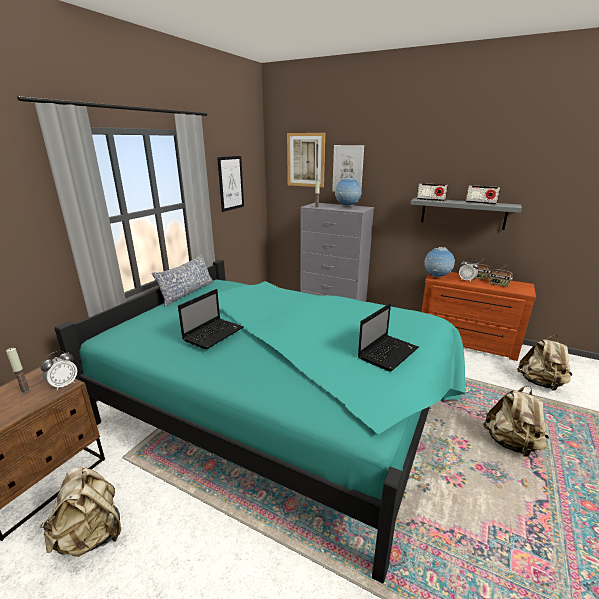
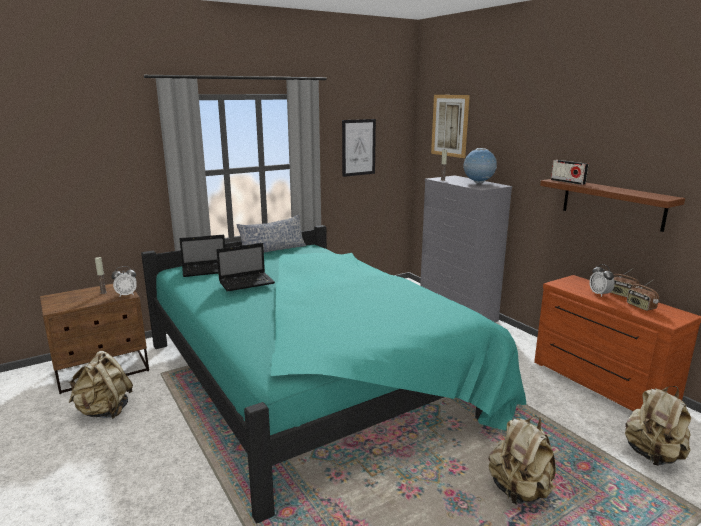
camera: 30 degrees right, 5 degrees down
picture [332,145,364,192] -> none
laptop [358,303,419,372] -> laptop moved to [180,235,225,277]
grey shelf [410,198,522,230] -> brown shelf [540,179,685,232]
globe [424,247,455,277] -> none
radio [466,185,500,205] -> none

